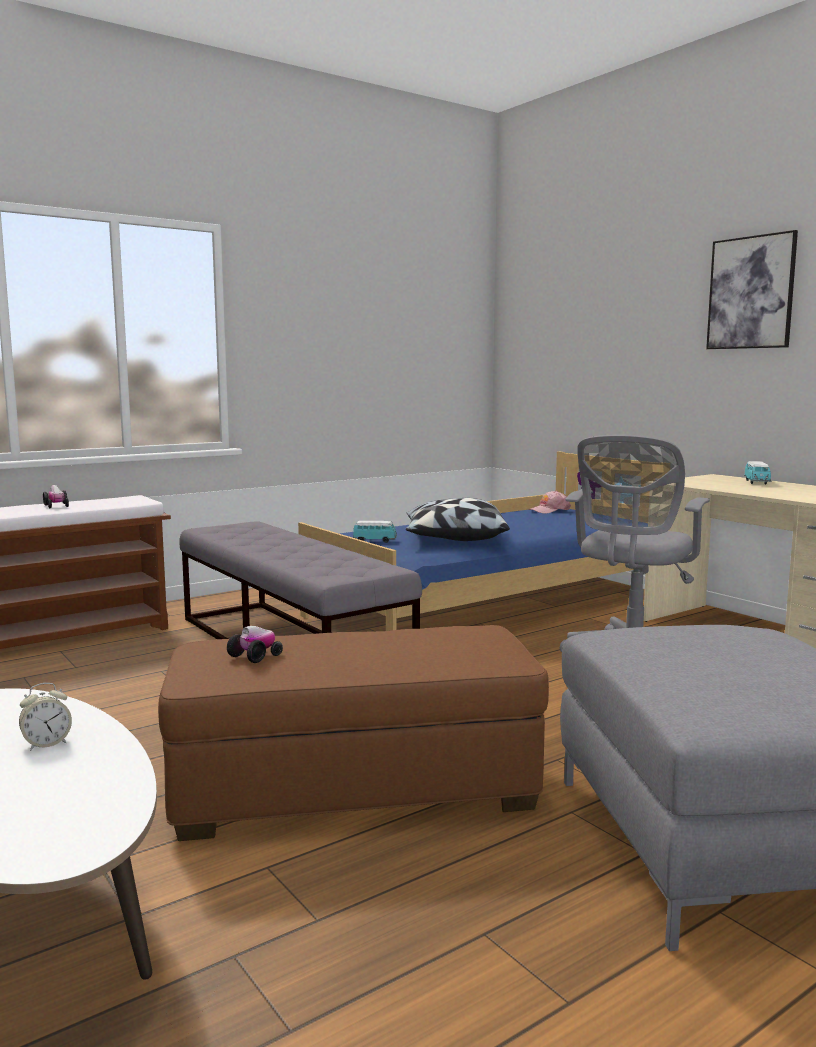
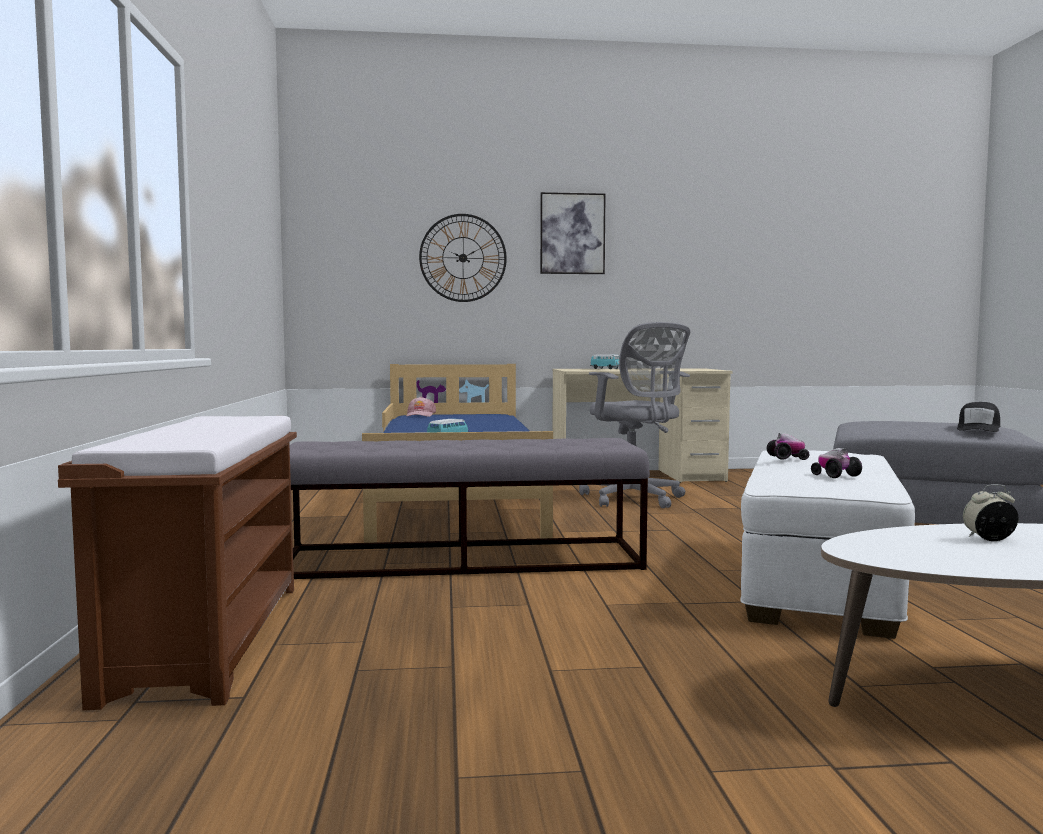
camera: 60 degrees left, 5 degrees down
alarm clock [19,683,72,751] -> alarm clock turned 90 degrees counterclockwise [963,484,1019,541]
toy car [43,485,69,508] -> toy car moved to [767,433,809,460]
brown ottoman [158,625,549,841] -> white ottoman [740,450,915,639]
pillow [406,498,510,541] -> none
none -> wall clock [419,214,507,302]
none -> black cap [957,402,1000,432]

